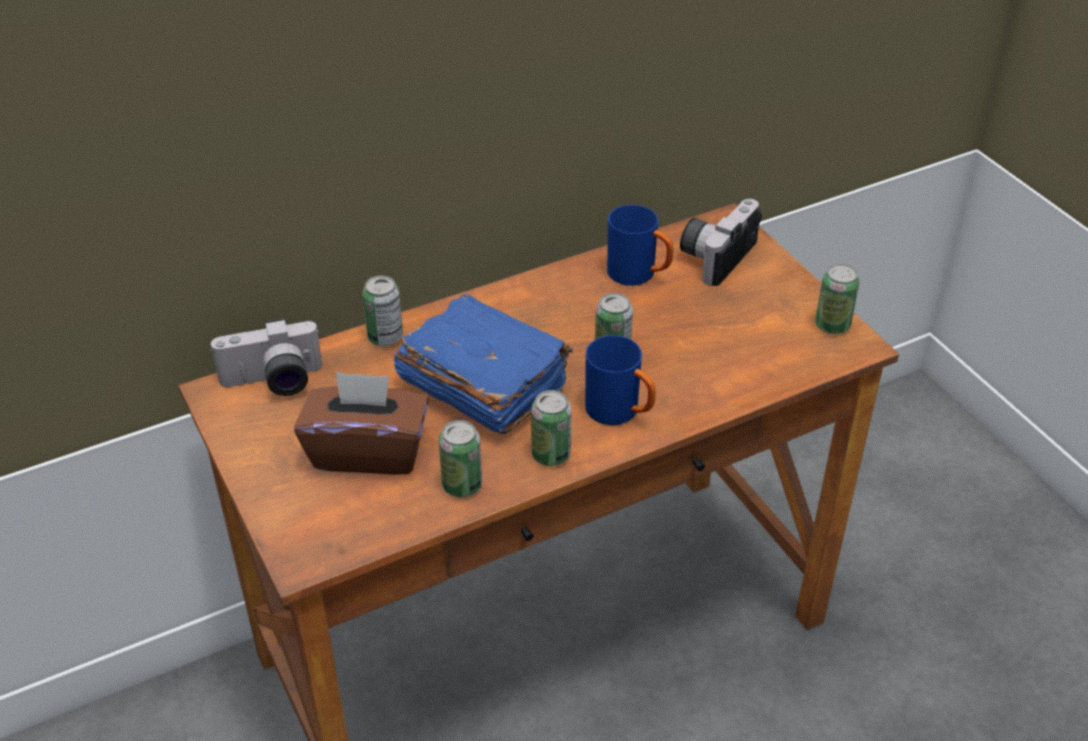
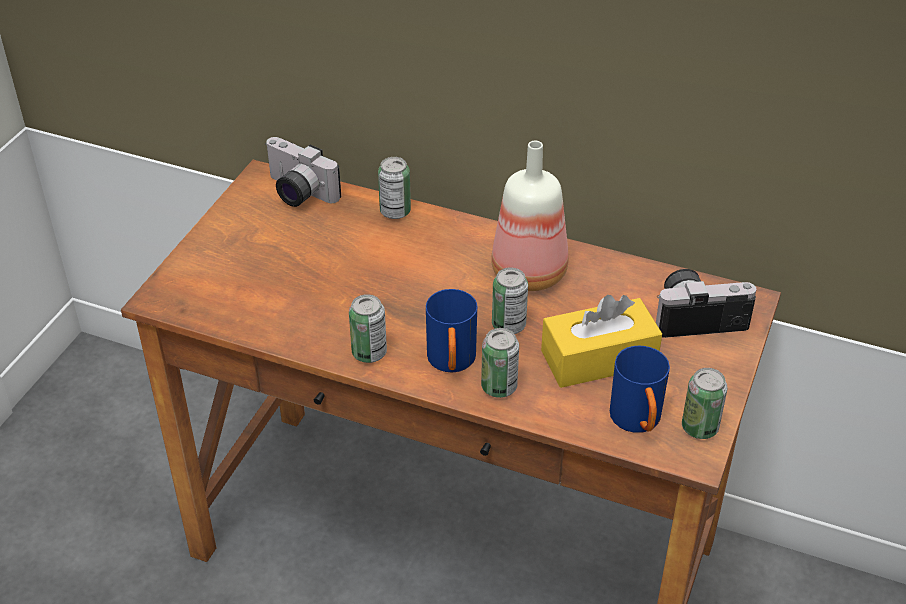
camera: 50 degrees right, 0 degrees up
brown tissue box [294,371,429,475] -> none
blue book [394,294,572,434] -> none
can [439,420,482,497] -> can moved to [481,328,519,398]
blue mug [607,205,674,286] -> blue mug moved to [610,346,670,433]
none -> bottle [491,141,569,291]
none -> yellow tissue box [541,295,662,388]

